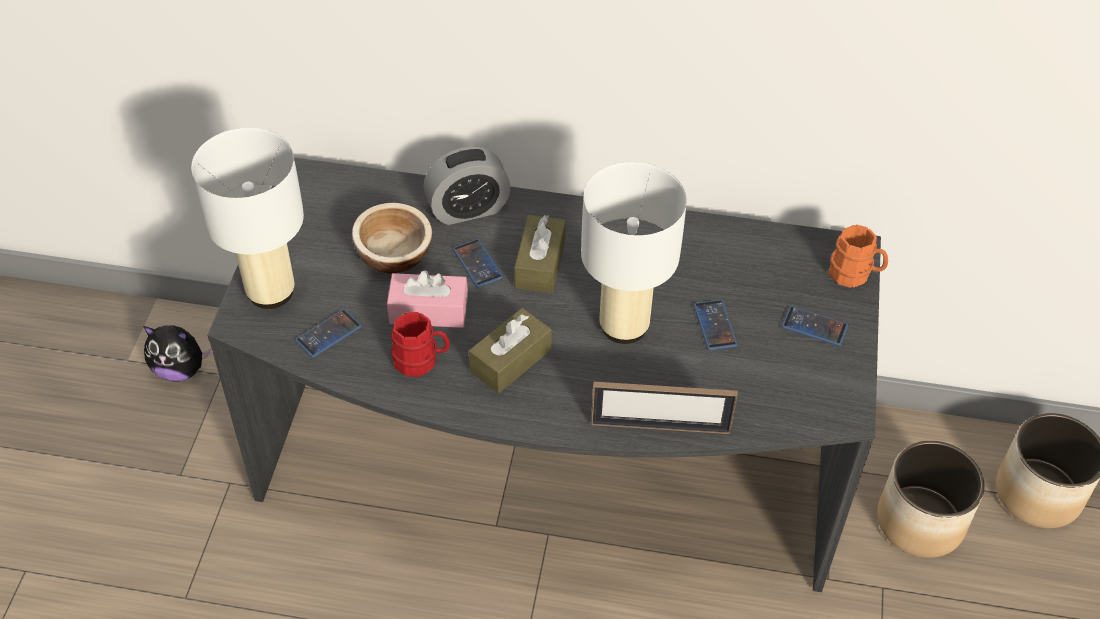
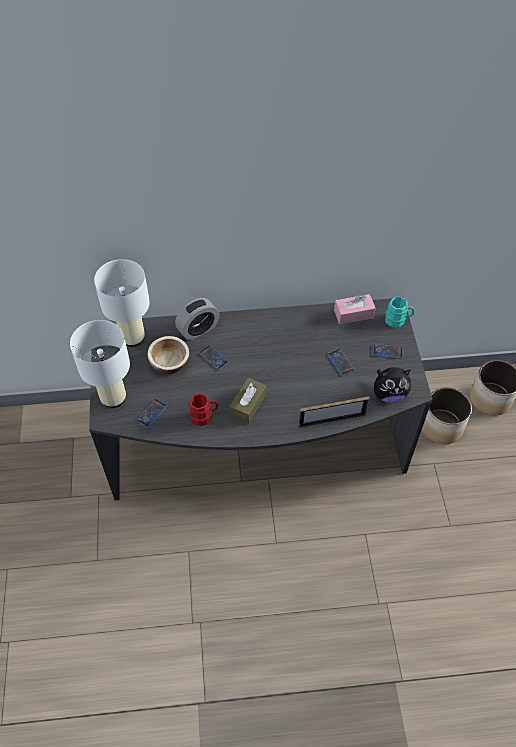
camera: 15 degrees left, 5 degrees up
plush toy [143,325,212,381] -> plush toy moved to [374,367,411,403]
pink tissue box [387,271,468,328] -> pink tissue box moved to [334,294,376,324]
brown tissue box [514,215,566,293] -> none
white table lamp [581,162,687,344] -> white table lamp moved to [94,259,150,347]
orange mug [828,225,888,288] -> turquoise mug [385,297,414,328]

